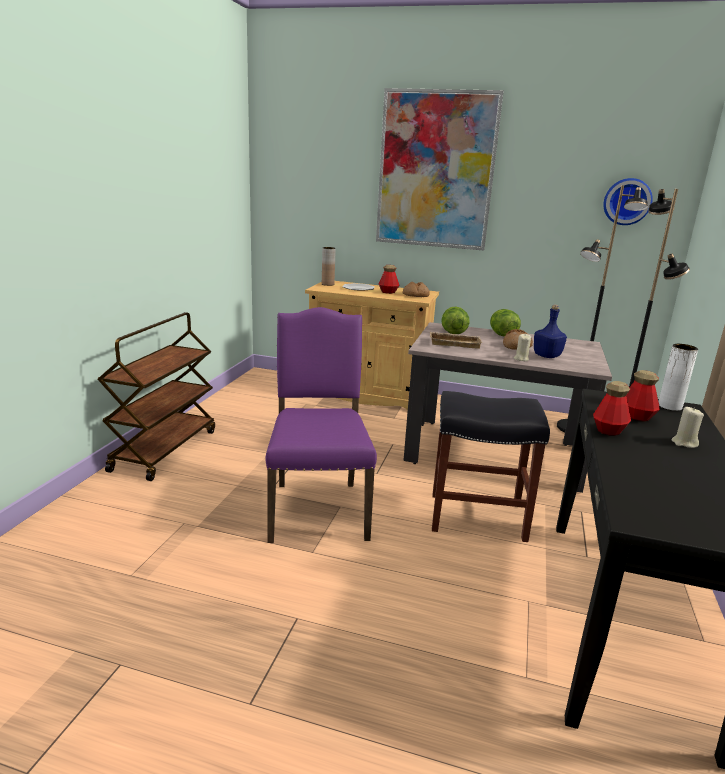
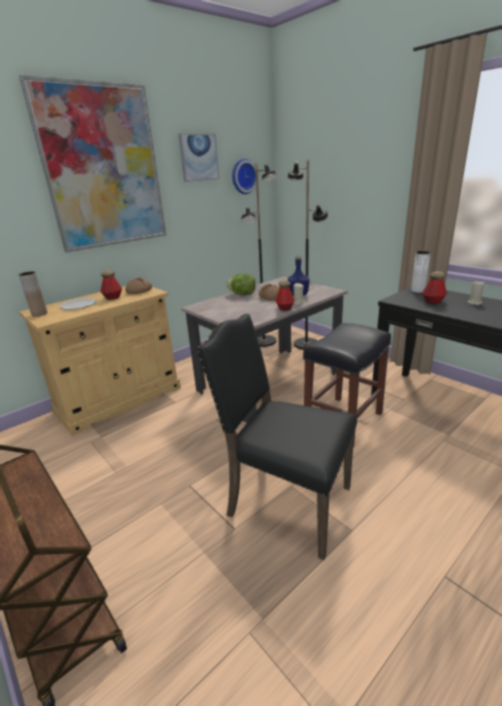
camera: 55 degrees left, 5 degrees up
purple chair [266,307,377,543] -> black chair [196,314,357,560]
beige tray [430,332,482,349] -> none
lettuce [441,306,470,334] -> none
bottle [593,381,631,436] -> bottle moved to [276,280,295,311]
none -> picture [178,134,219,182]

